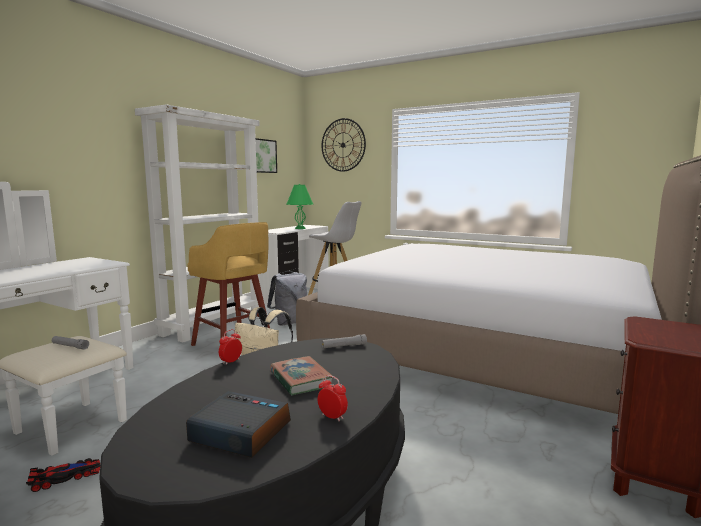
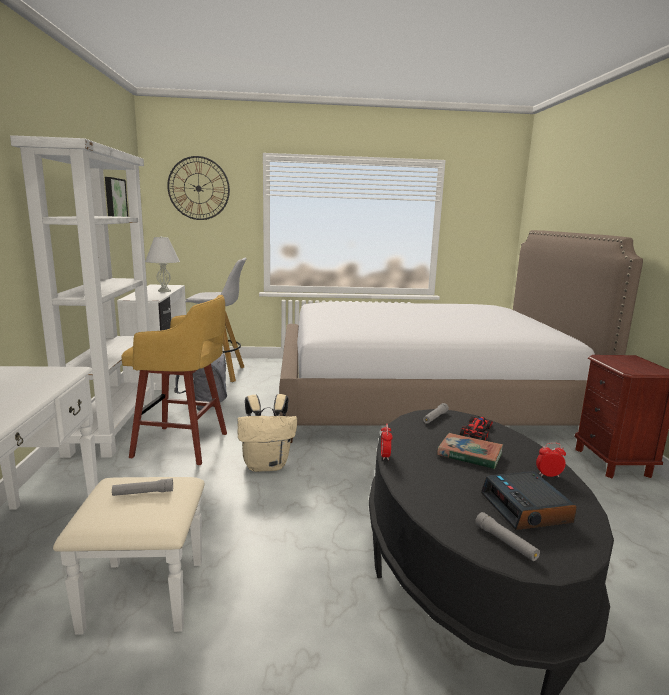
camera: 35 degrees left, 5 degrees up
toy car [26,458,100,492] -> toy car moved to [460,416,493,441]
alarm clock [186,391,291,458] -> alarm clock turned 90 degrees counterclockwise [481,471,577,530]
green table lamp [287,184,313,229] -> white table lamp [145,236,180,292]
none -> grey flashlight [475,512,540,561]

